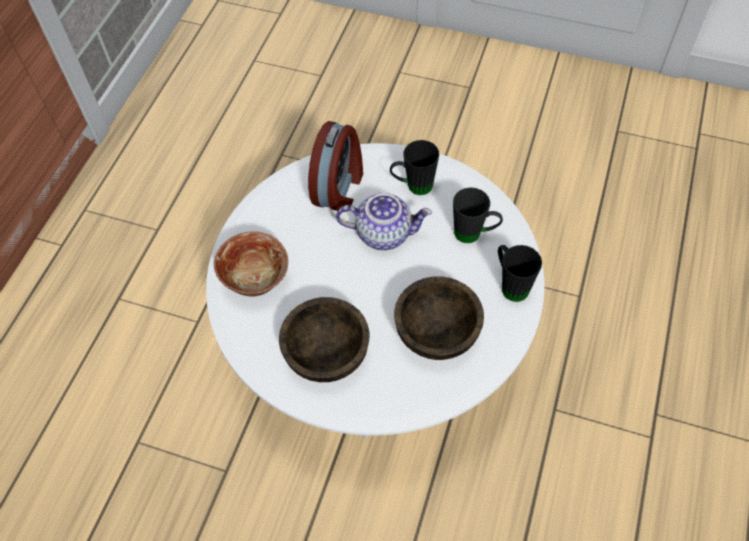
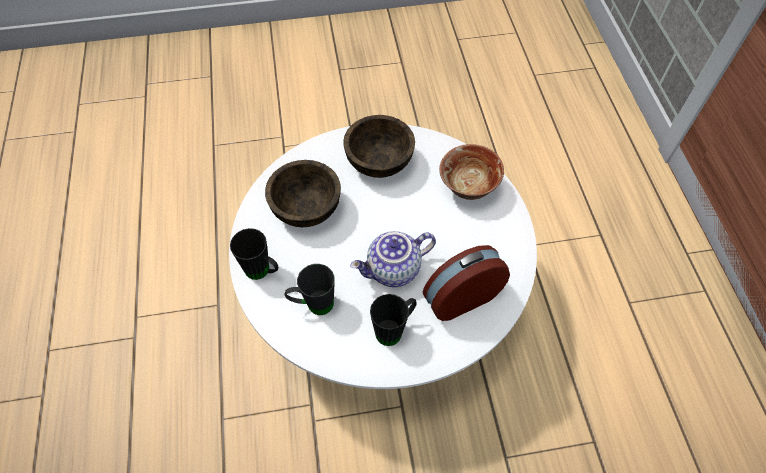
camera: 150 degrees right, 0 degrees up
alarm clock [308,121,363,212] -> alarm clock turned 75 degrees clockwise [423,245,510,321]

